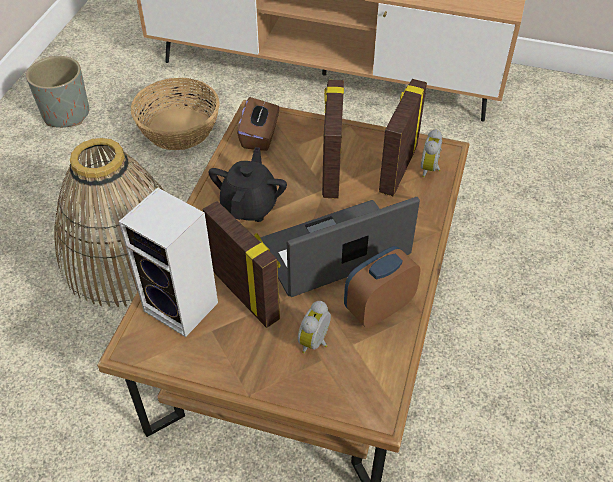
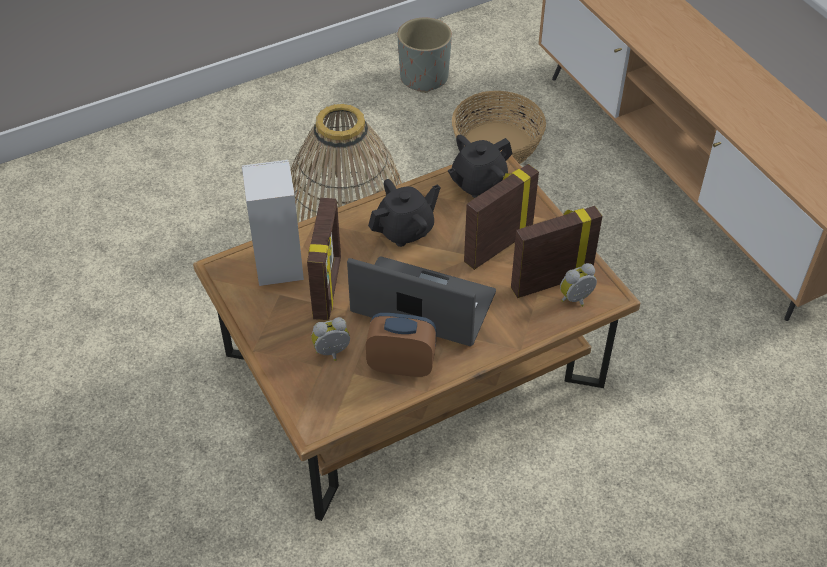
camera: 45 degrees right, 0 degrees up
brown tissue box [237,97,280,151] -> black teapot [448,135,513,198]

